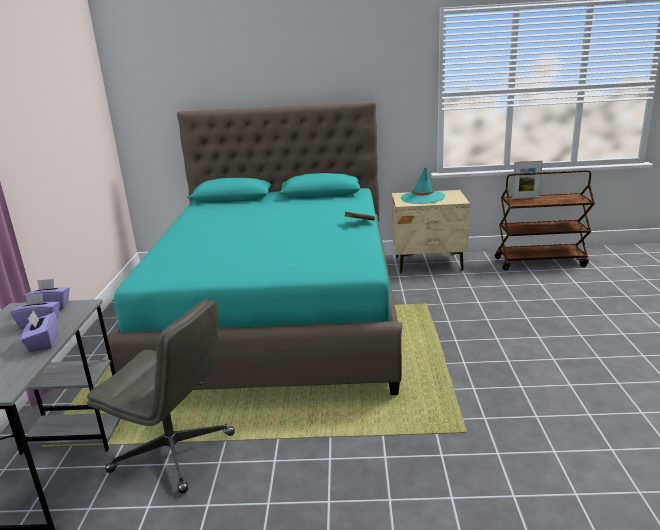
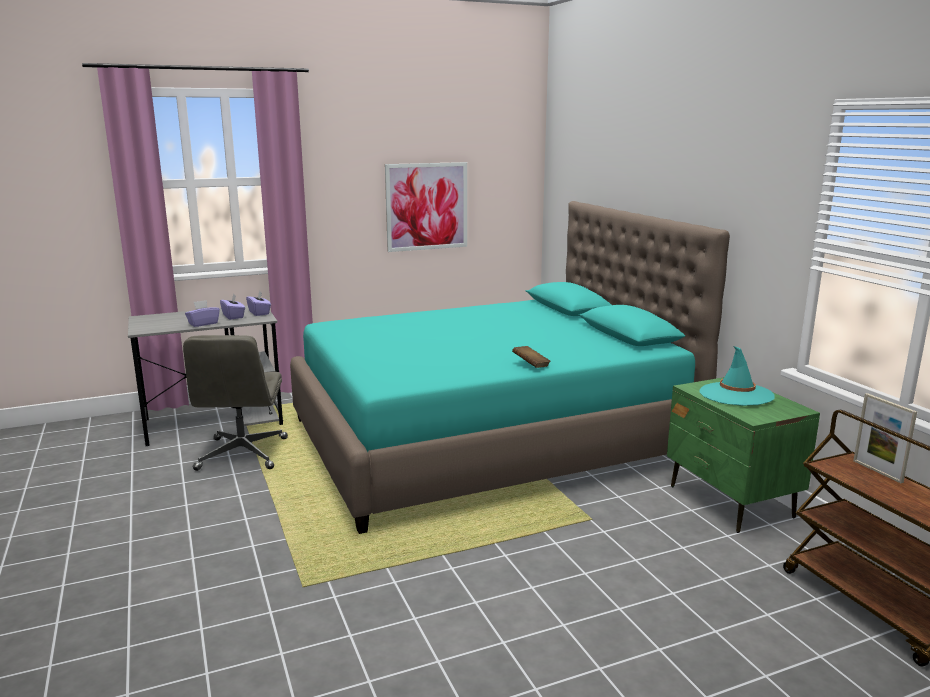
camera: 65 degrees right, 5 degrees down
beige nightstand [392,190,470,273] -> green nightstand [667,377,820,533]
none -> picture [385,162,467,252]

